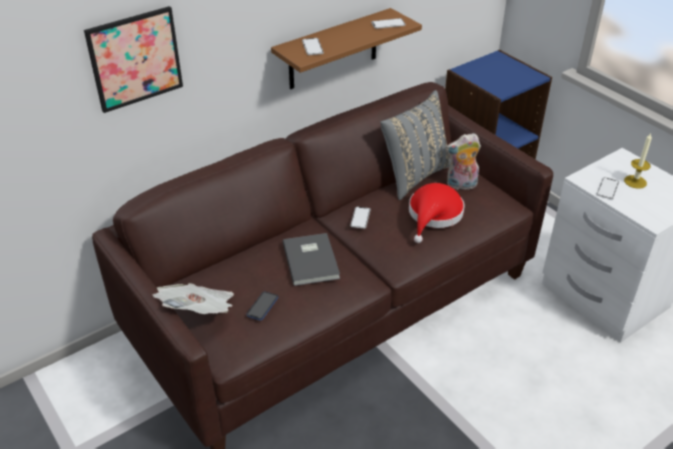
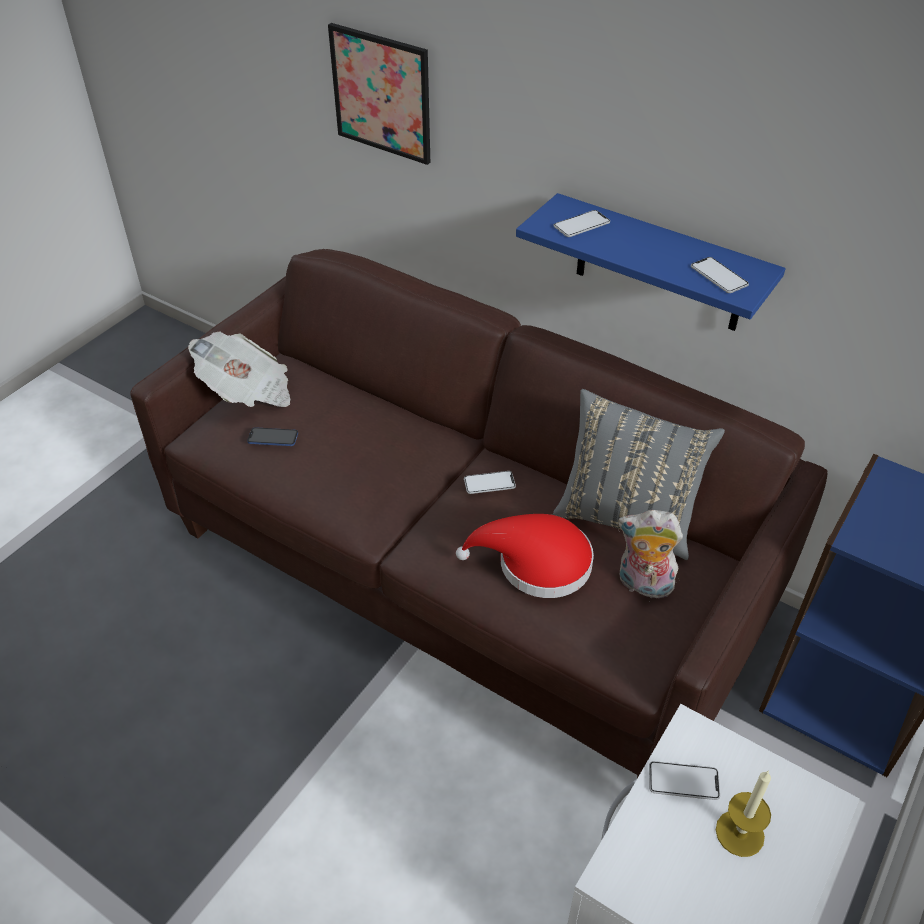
camera: 70 degrees right, 5 degrees up
brown shelf [271,8,422,89] -> blue shelf [516,193,786,331]
grey book [283,233,340,286] -> none
plush toy [446,133,481,190] -> plush toy turned 45 degrees counterclockwise [618,510,683,602]

